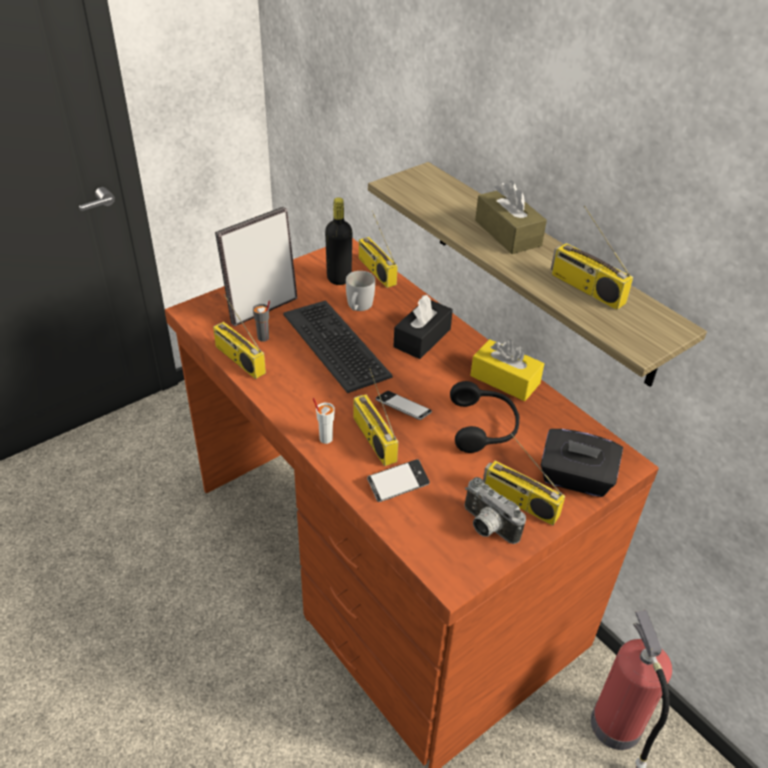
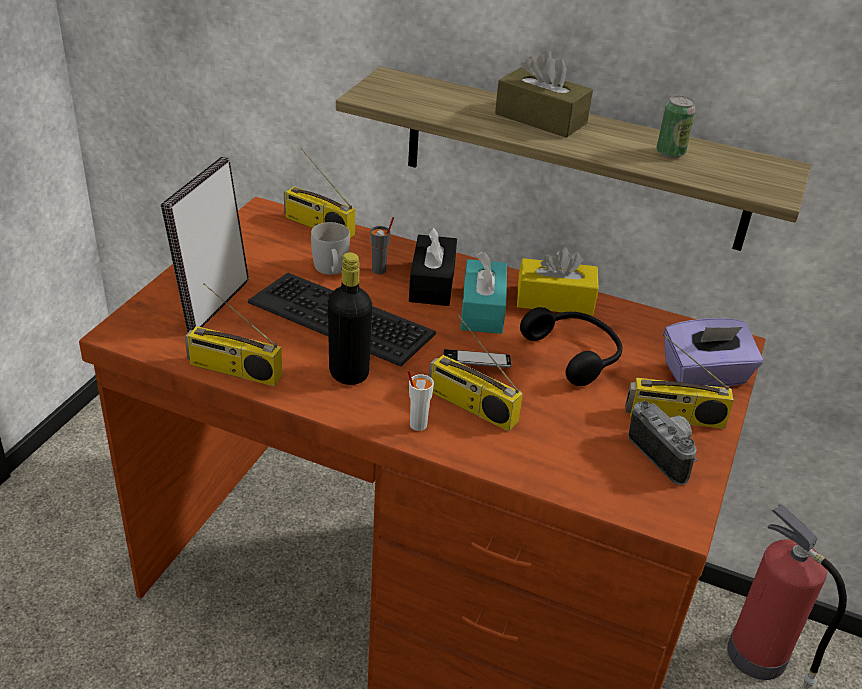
camera: 30 degrees left, 5 degrees down
grey cup [253,300,270,342] -> grey cup moved to [370,217,394,274]
black bottle [325,197,352,285] -> black bottle moved to [328,252,372,385]
phone [367,459,430,502] -> none
camera [464,477,526,544] -> camera turned 135 degrees counterclockwise [628,401,698,485]
black tissue box [541,429,623,497] -> purple tissue box [664,318,763,387]
radio [551,206,633,310] -> can [656,96,696,158]
none -> turquoise tissue box [460,252,507,334]

